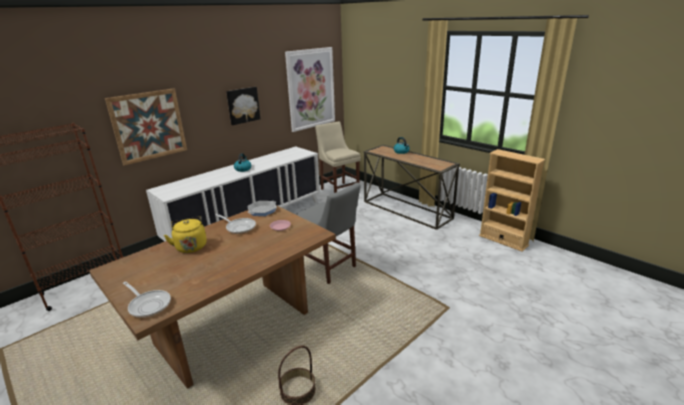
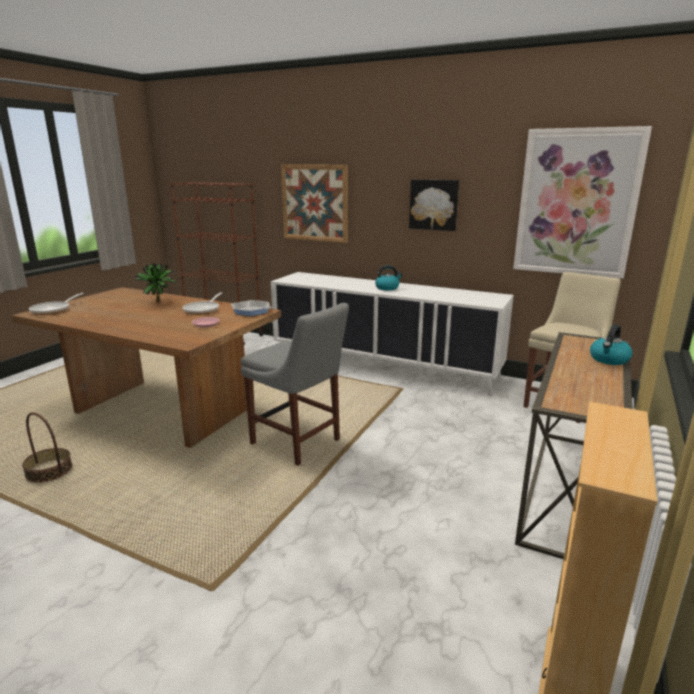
camera: 70 degrees right, 5 degrees down
yellow kettle [164,216,207,253] -> potted plant [135,263,176,303]
grey chair [296,183,361,284] -> grey chair turned 75 degrees counterclockwise [241,303,349,466]

